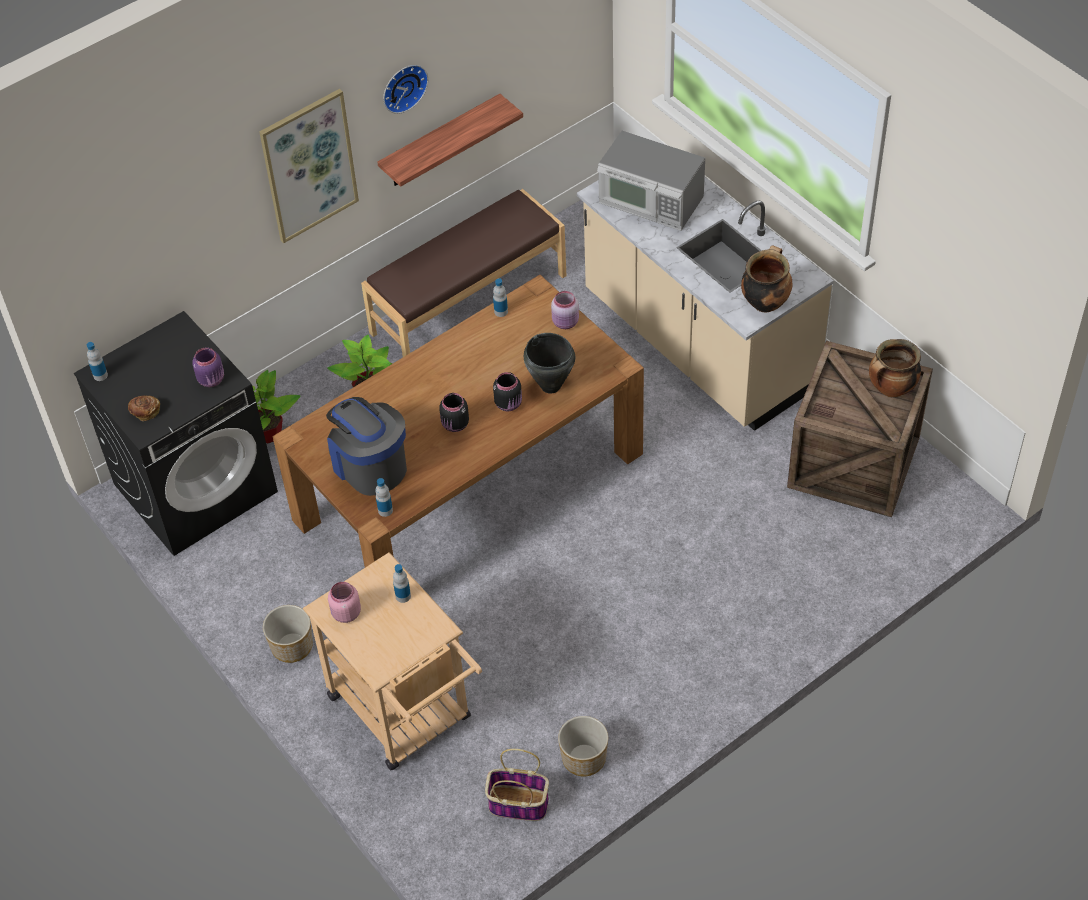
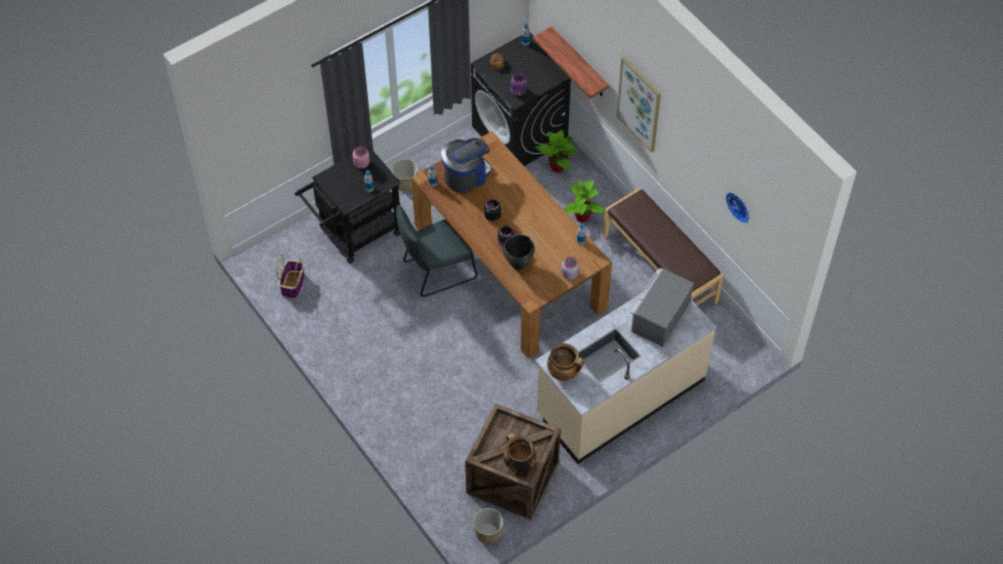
camera: 90 degrees right, 5 degrees up
beige cart [303,552,482,770] -> black cart [295,146,401,263]
shelf [377,94,523,187] -> shelf moved to [533,26,609,98]
wall clock [383,65,428,114] -> wall clock moved to [726,192,749,223]
planter [558,716,608,777] -> planter moved to [473,508,503,544]
none -> grey chair [396,205,477,297]

